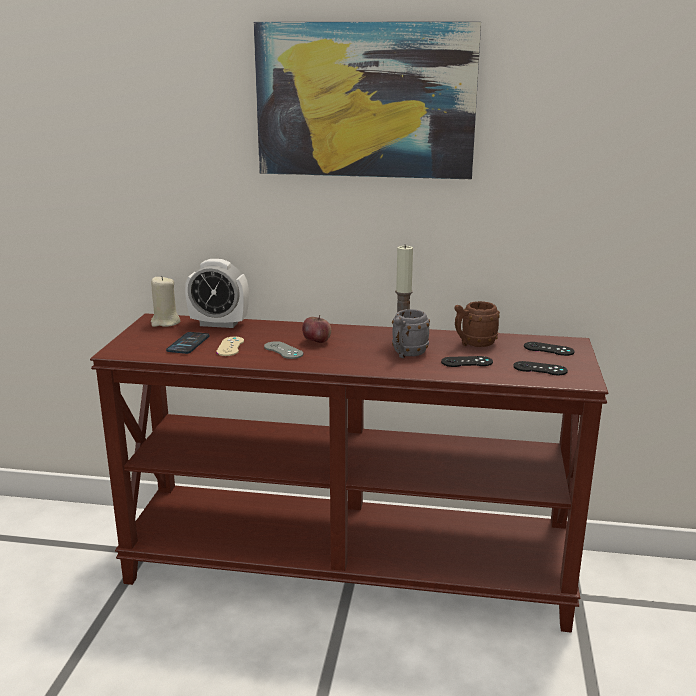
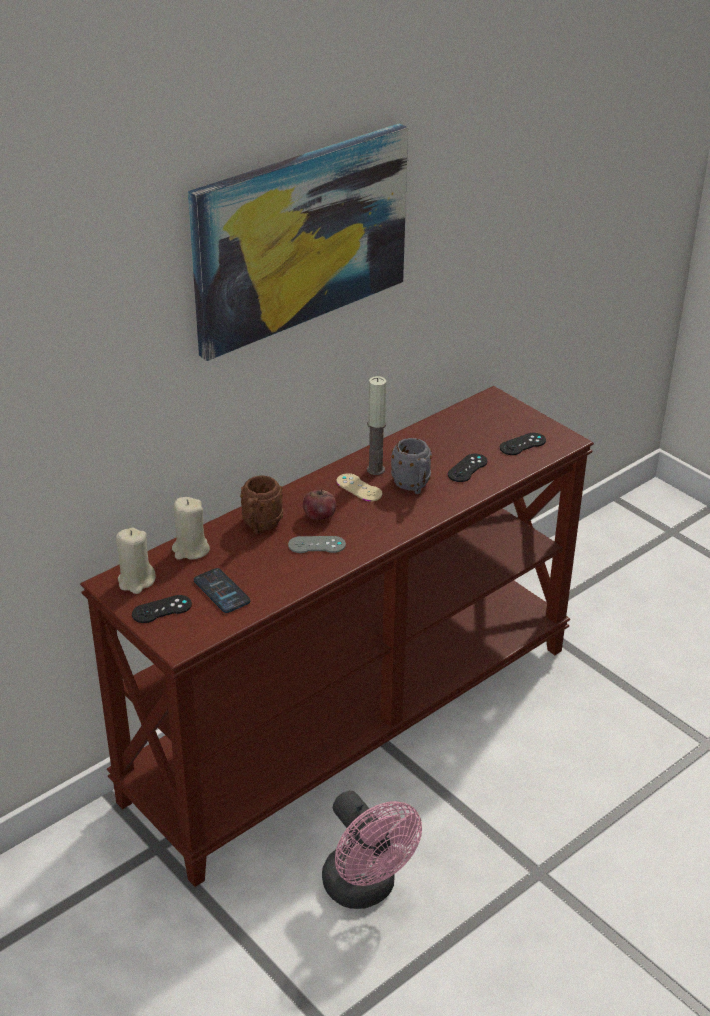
camera: 50 degrees left, 15 degrees up
alarm clock [185,259,249,328] -> beige candle [172,497,210,560]
beige game controller [216,337,244,356] -> beige game controller moved to [336,473,382,501]
brown mug [455,301,500,347] -> brown mug moved to [240,476,283,534]
black game controller [524,342,574,356] -> black game controller moved to [132,595,192,623]
none -> pink fan [322,791,422,909]

